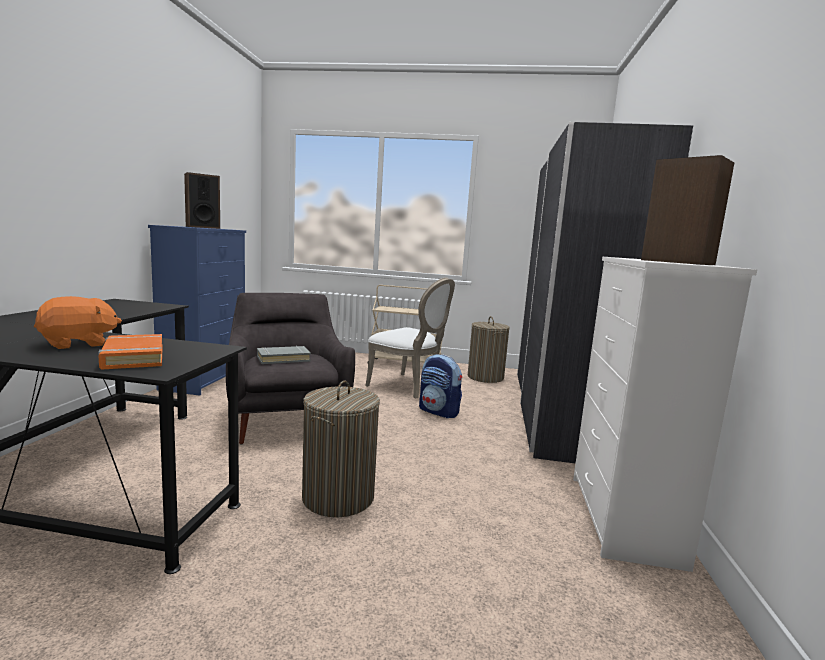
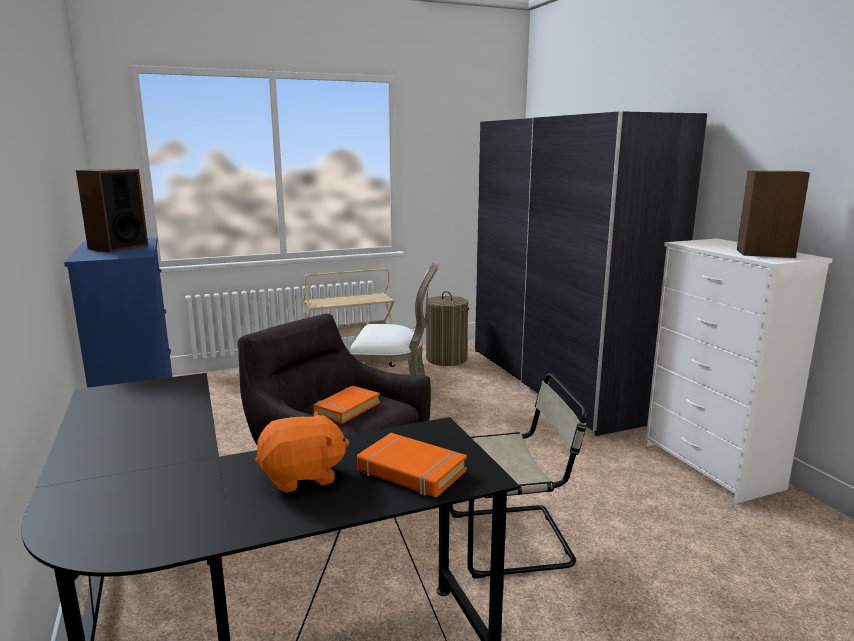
camera: 30 degrees left, 5 degrees up
orange plush toy [34,296,122,349] -> orange plush toy turned 45 degrees clockwise [255,411,350,493]
grey book [257,346,311,364] -> orange book [313,386,380,424]
laundry basket [302,380,380,517] -> beige chair [449,373,587,578]
backpack [419,354,462,418] -> none

